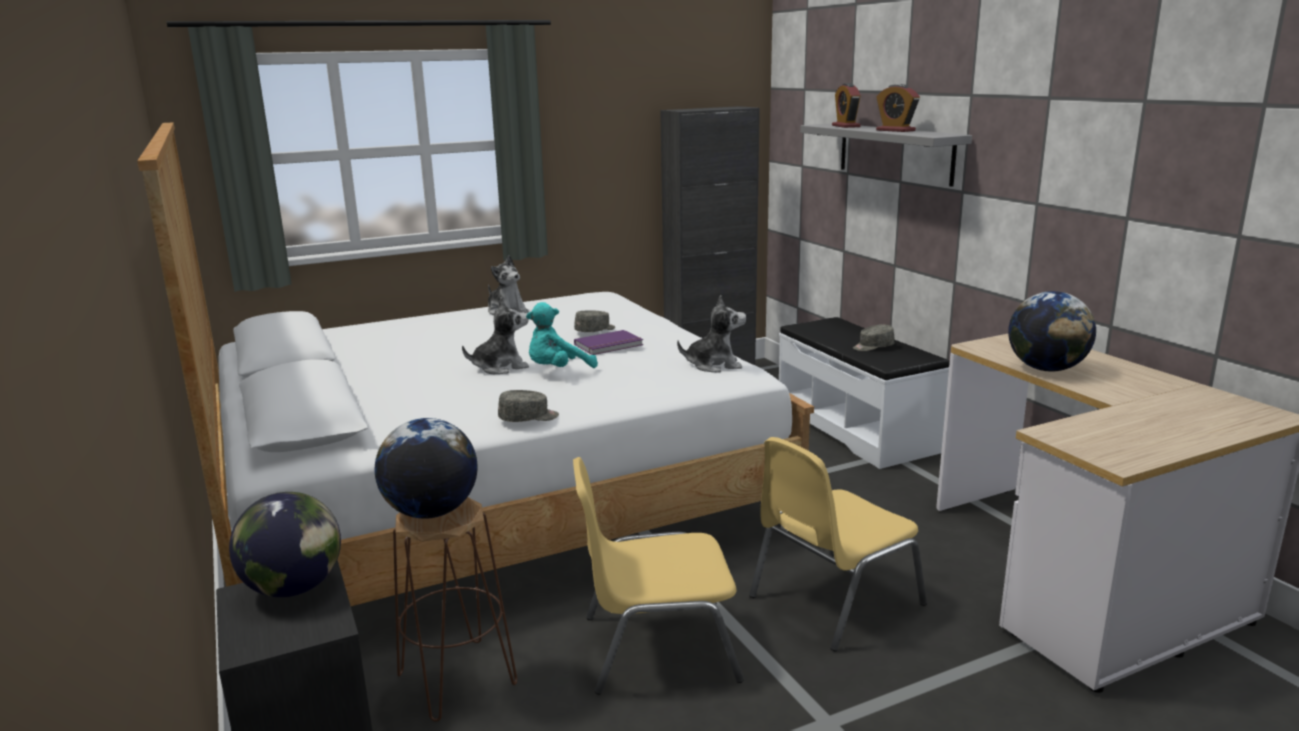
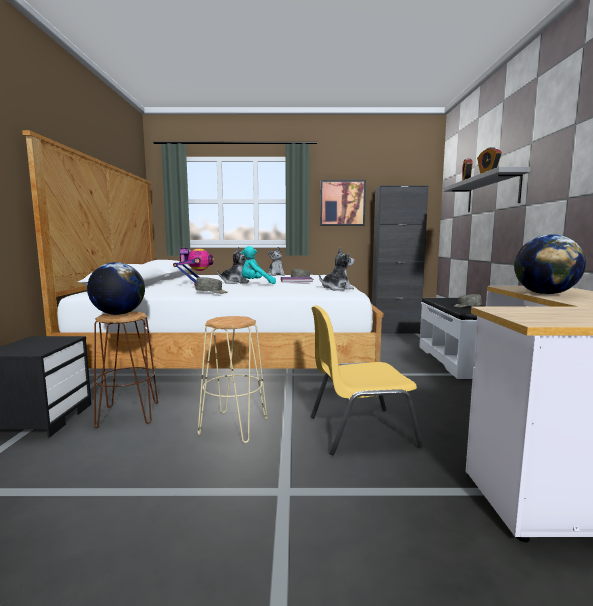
camera: 25 degrees right, 10 degrees down
globe [229,492,341,597] -> none
yellow chair [573,457,744,695] -> beige stool [198,316,268,443]
plush toy [677,295,746,373] -> plush toy turned 45 degrees counterclockwise [319,248,354,291]
none -> toy robot [173,248,214,287]
none -> picture [320,180,366,226]

